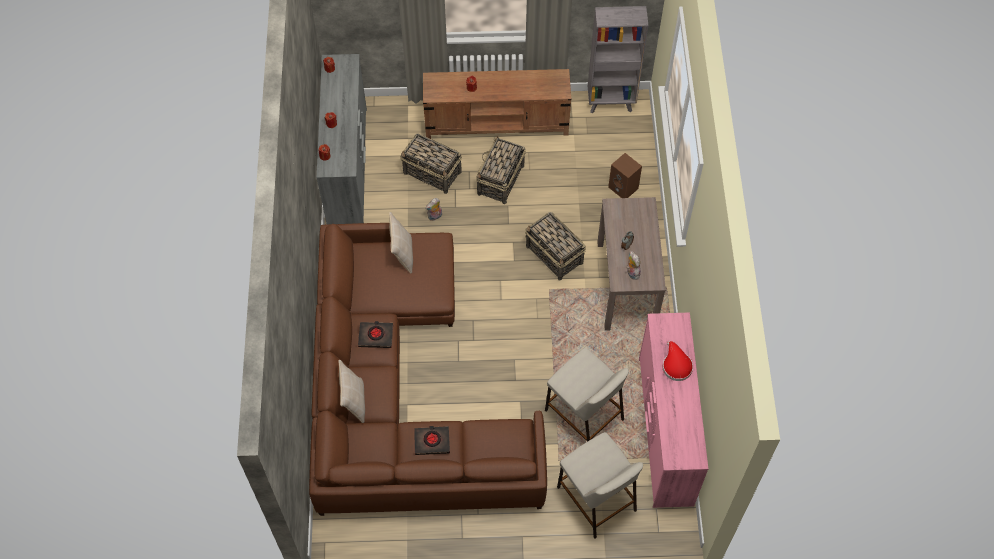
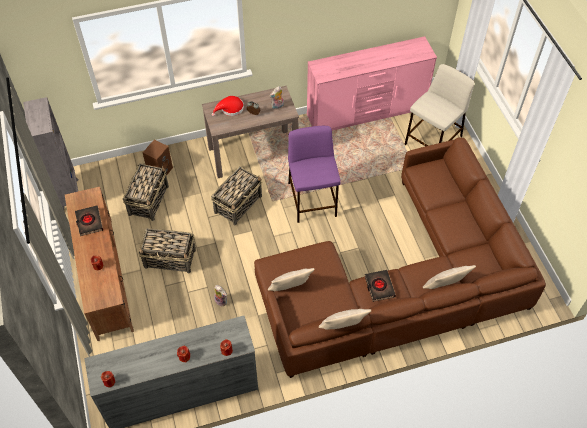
camera: 105 degrees left, 5 degrees down
basket [400,133,462,194] -> basket moved to [123,164,169,221]
black book [414,426,450,455] -> black book moved to [75,206,103,236]
beige stool [545,348,629,442] -> none
red hat [663,341,693,381] -> red hat moved to [212,96,244,116]
none -> purple stool [288,126,341,223]
none -> beige pillow [319,309,371,330]

